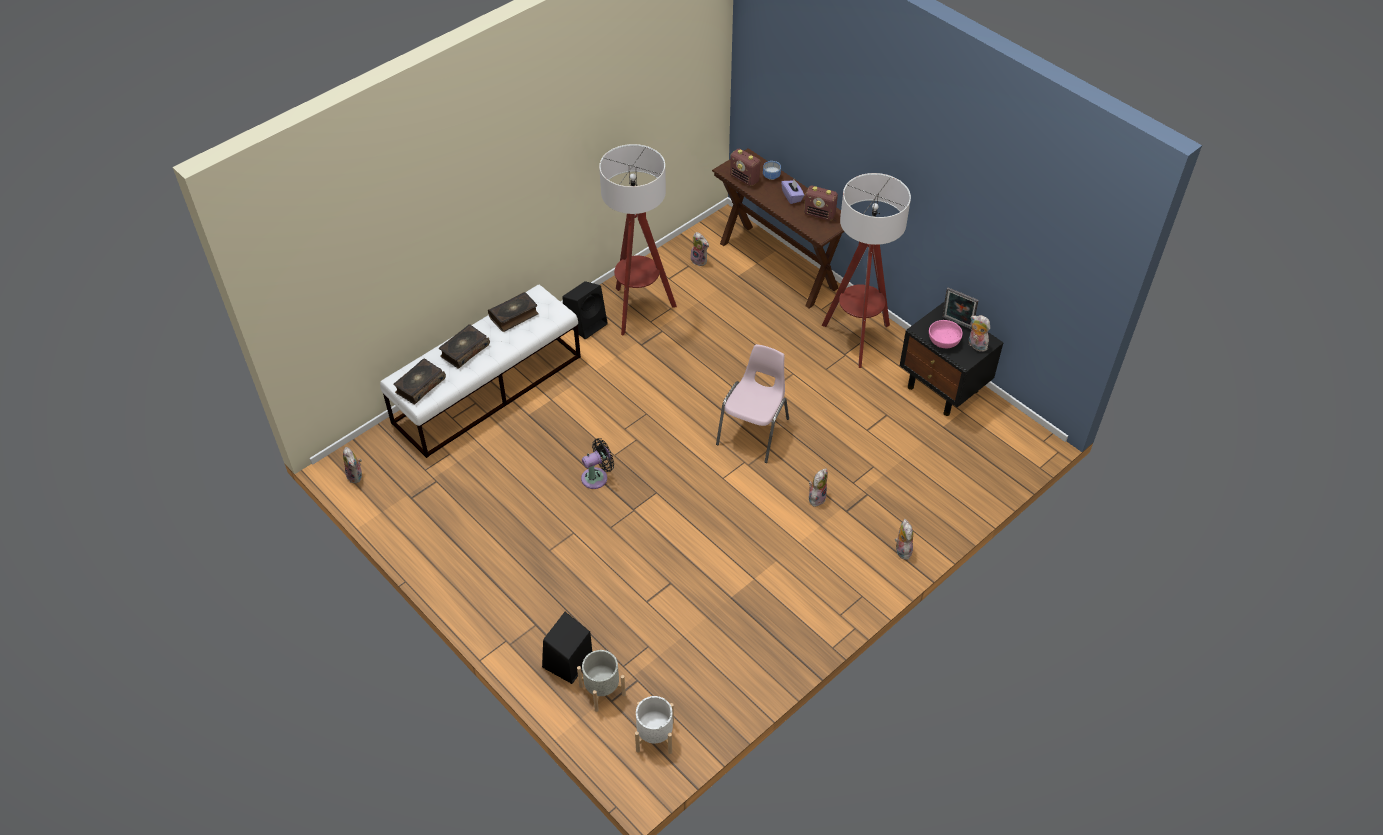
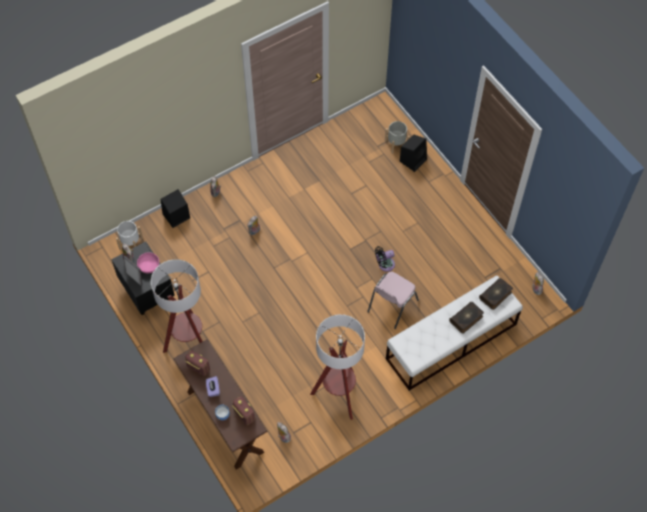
camera: 170 degrees left, 10 degrees up
book [488,292,539,332] -> none
black speaker [562,281,608,339] -> black speaker moved to [160,189,190,228]
white planter [635,696,674,754] -> white planter moved to [116,221,143,250]
pink chair [716,344,789,463] -> pink chair moved to [367,271,419,329]

